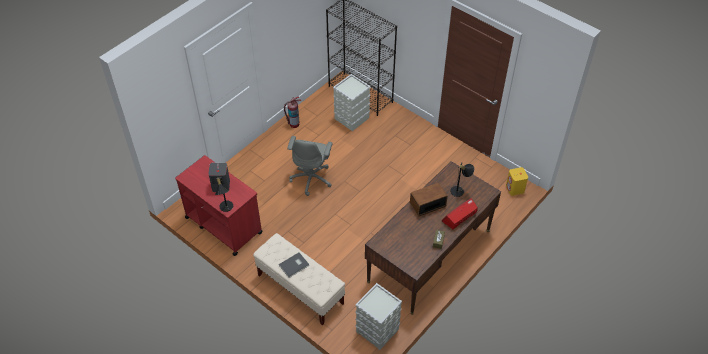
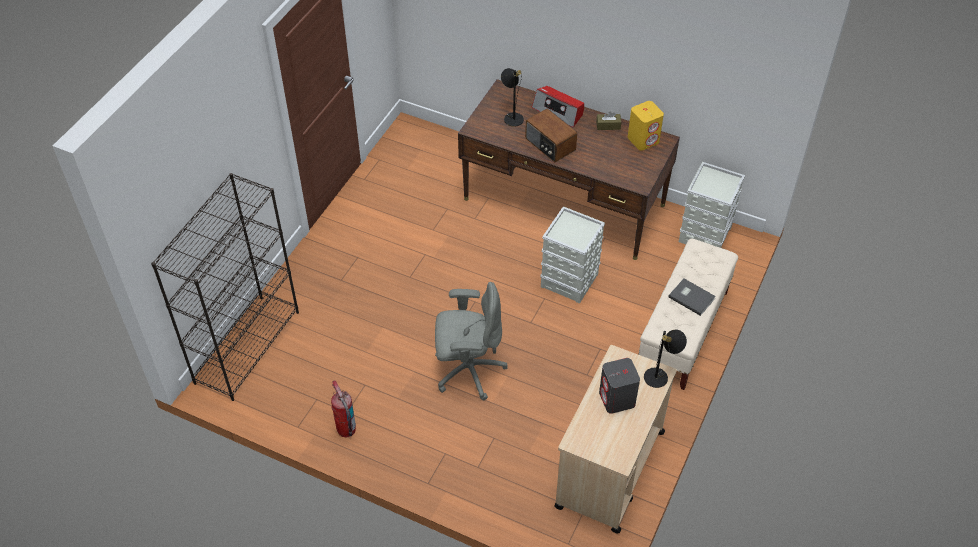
camera: 105 degrees left, 0 degrees up
red cart [175,155,262,256] -> beige cart [554,345,677,534]
grey storage box [333,74,371,131] -> grey storage box moved to [540,206,605,304]
yellow speaker [506,167,528,196] -> yellow speaker moved to [628,101,664,151]

